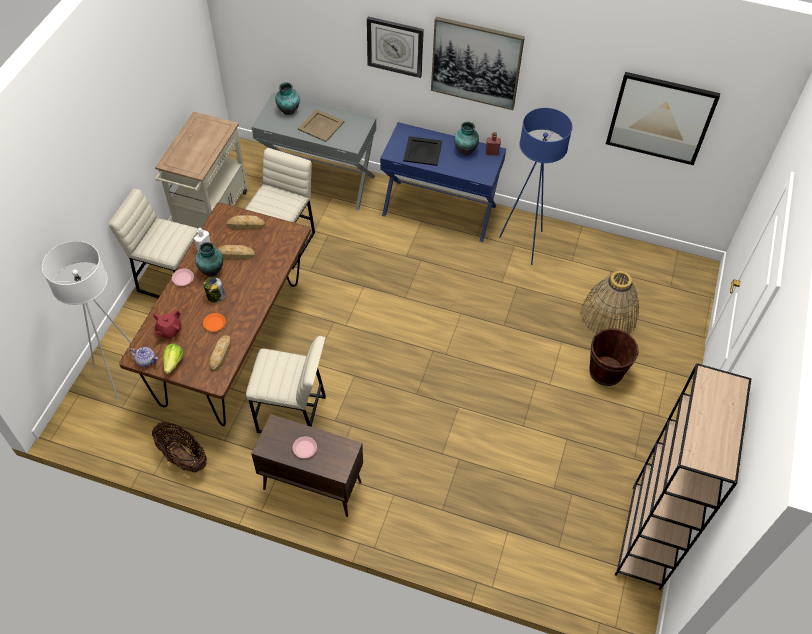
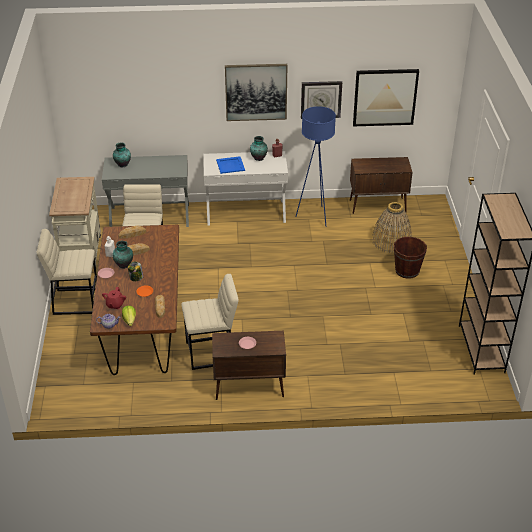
camera: 20 degrees left, 15 degrees down
white floor lamp [42,241,131,401] -> none
basket [152,422,207,473] -> none
beige tray [298,109,344,142] -> none
wall clock [367,17,424,78] -> wall clock moved to [301,81,342,119]
blue console table [380,122,506,242] -> white console table [203,151,288,226]
black tray [403,136,442,166] -> blue tray [216,156,245,174]
none -> brown cabinet [350,157,413,214]

